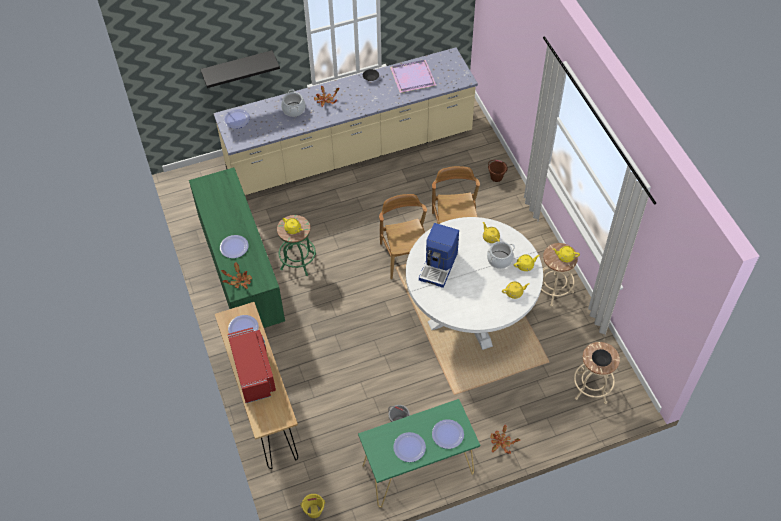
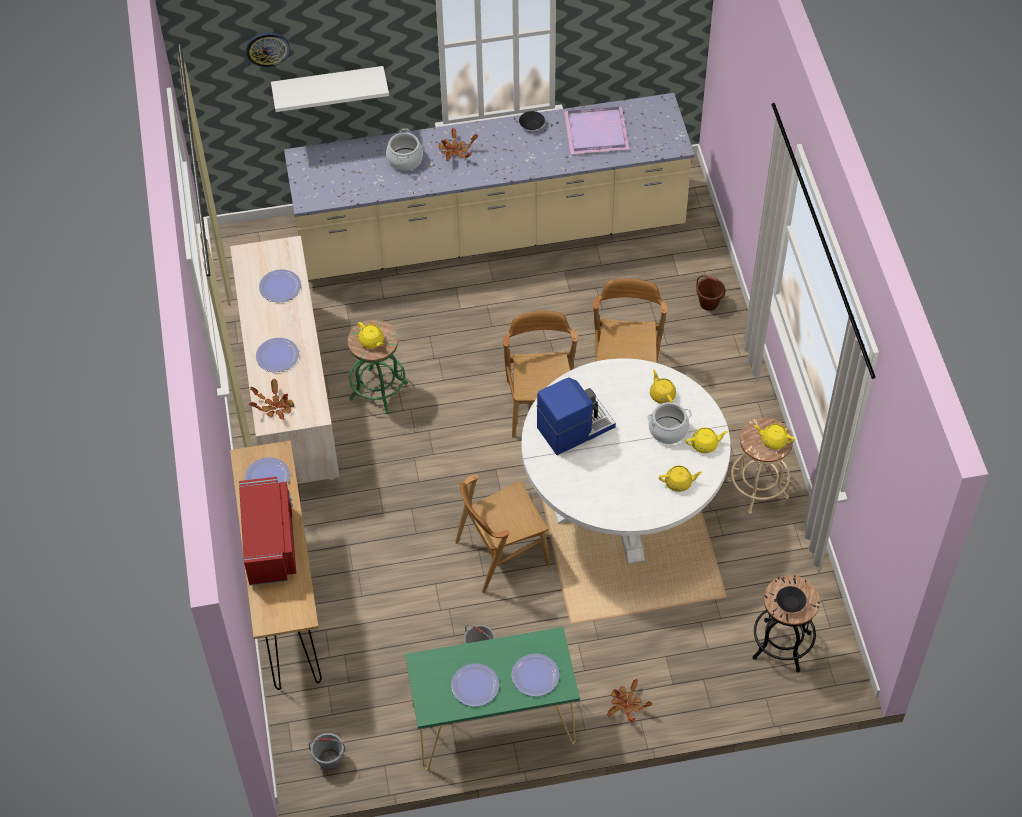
camera: 10 degrees right, 0 degrees up
green dresser [189,168,285,328] -> beige dresser [230,236,340,484]
black shelf [200,50,280,88] -> white shelf [271,66,389,112]
plate [223,109,250,129] -> plate moved to [259,270,301,302]
yellow bucket [300,494,325,518] -> grey bucket [309,733,346,770]
coffee machine [419,223,459,288] -> coffee machine turned 150 degrees counterclockwise [537,377,616,455]
beige stool [574,342,620,404] -> black stool [752,575,820,673]
none -> wall clock [246,32,290,67]
none -> brown chair [455,474,550,593]

